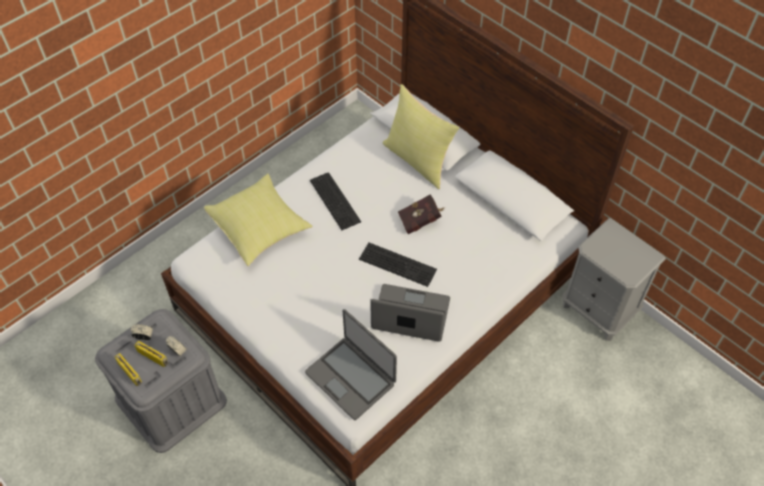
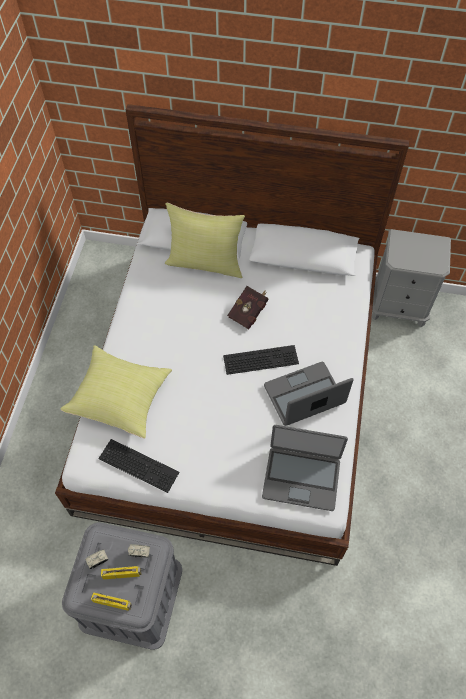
camera: 35 degrees left, 5 degrees up
keyboard [310,172,361,230] -> keyboard moved to [98,439,180,493]

